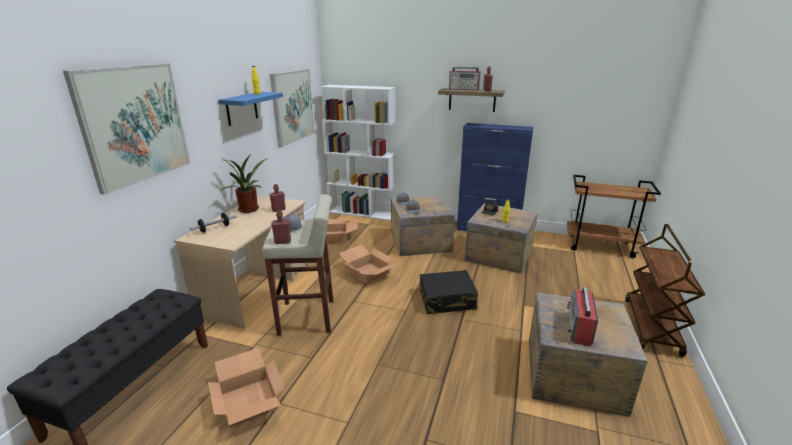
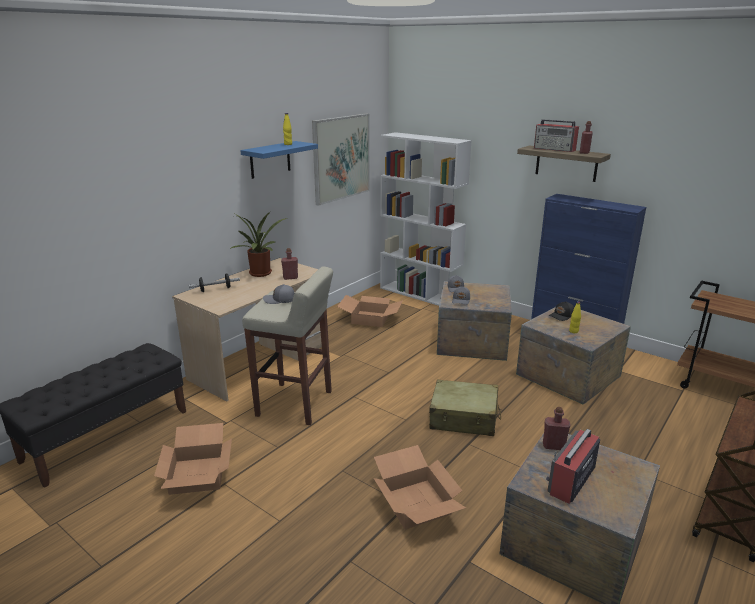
camera: 20 degrees right, 0 degrees up
picture [63,63,190,195] -> none
red bottle [271,210,291,244] -> red bottle moved to [543,407,571,450]
cardboard box [339,244,399,284] -> cardboard box moved to [374,445,466,530]
black suitcase [420,270,478,314] -> beige suitcase [429,380,501,436]

